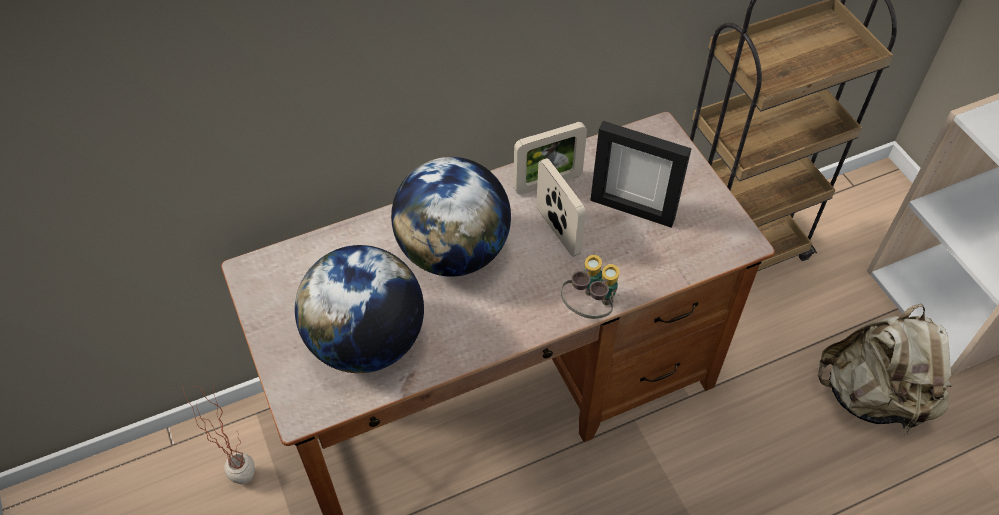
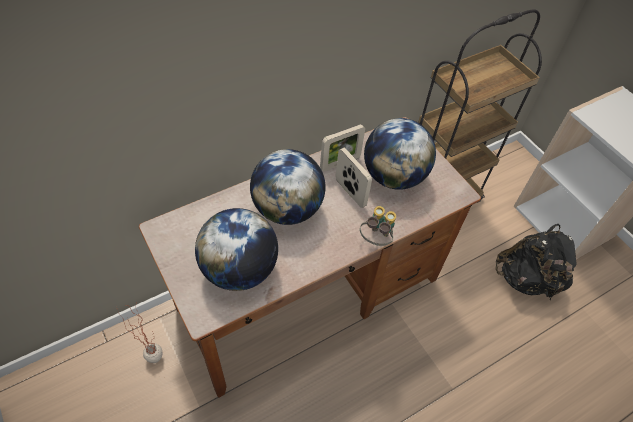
camera: 10 degrees left, 0 degrees up
picture frame [590,121,692,228] -> globe [364,118,436,190]
beige backpack [818,304,951,434] -> black backpack [496,224,577,301]

